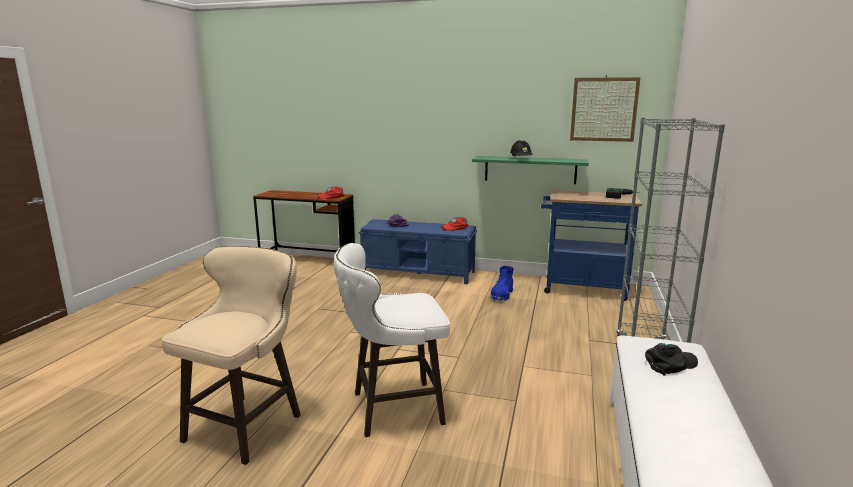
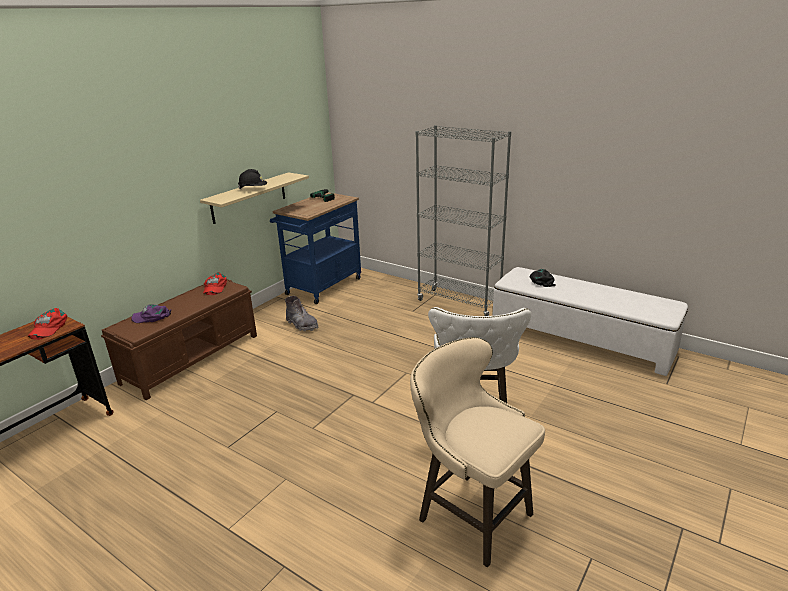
camera: 70 degrees left, 10 degrees up
blue bench [359,219,477,284] -> brown bench [101,279,257,400]
green shelf [472,156,589,184] -> beige shelf [200,172,309,224]
blue boot [491,266,514,302] -> grey boot [285,296,318,332]
picture [570,75,641,142] -> none

